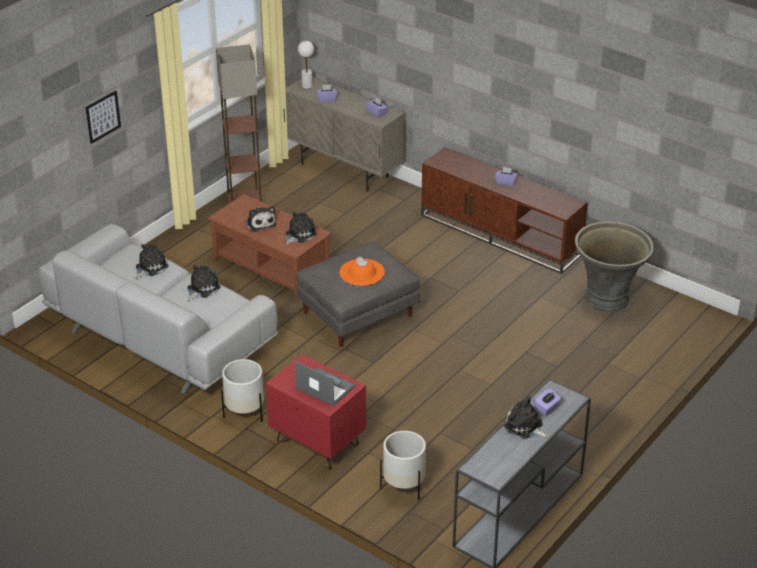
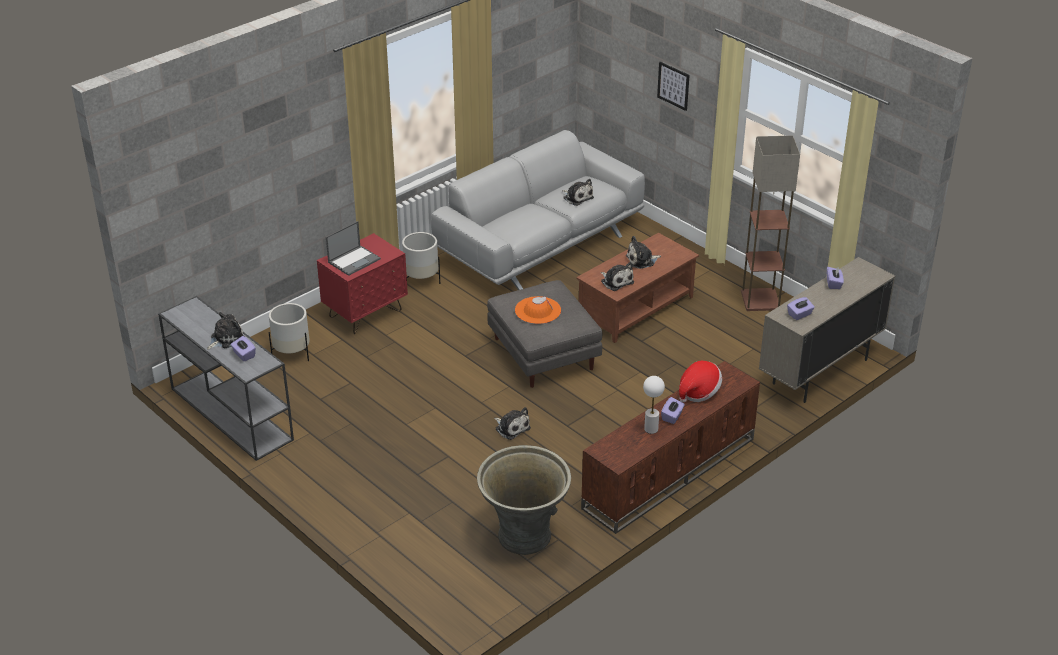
camera: 100 degrees right, 0 degrees up
plush toy [187,265,221,301] -> plush toy moved to [494,407,531,440]
white table lamp [298,41,314,89] -> white table lamp moved to [643,376,665,434]
none -> hat [679,361,722,403]

